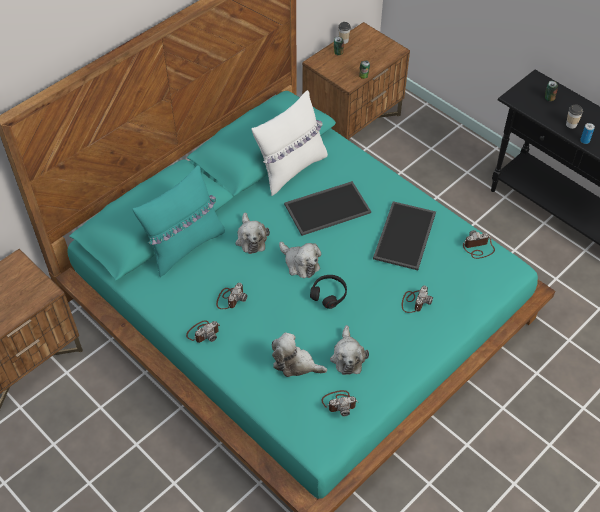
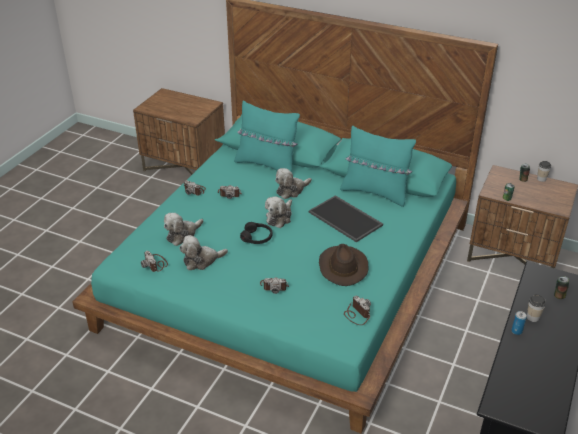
camera: 70 degrees right, 15 degrees down
white pillow [252,90,328,196] -> turquoise pillow [340,125,416,207]
plush toy [272,332,327,377] -> plush toy turned 135 degrees counterclockwise [164,213,203,246]
tray [373,201,436,270] -> brown hat [319,244,368,286]

